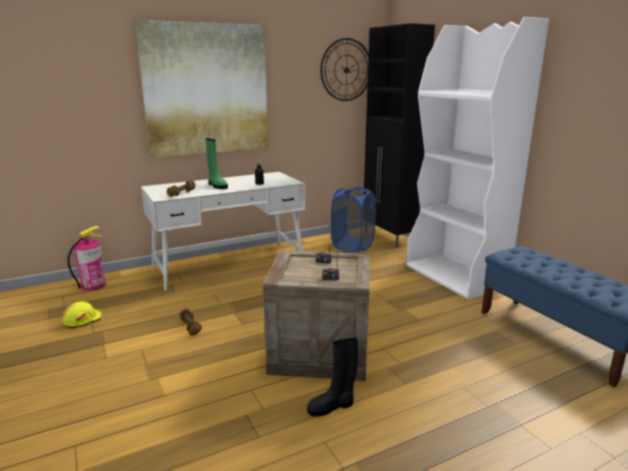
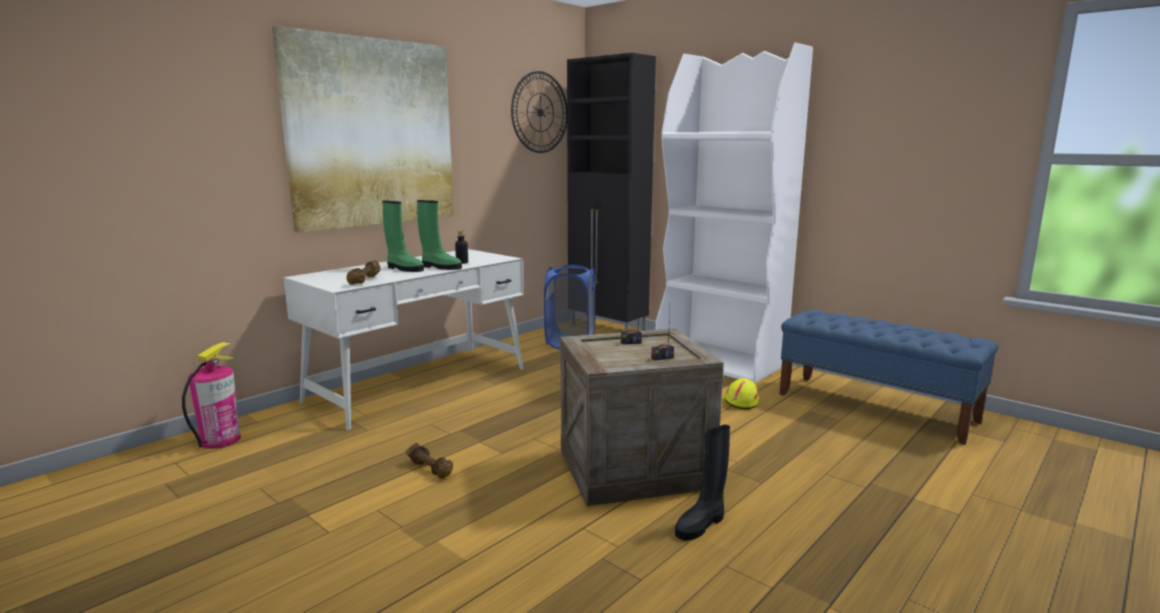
camera: 20 degrees left, 5 degrees down
yellow hard hat [62,302,102,328] -> yellow hard hat moved to [724,378,760,409]
none -> green boot [417,200,462,270]

